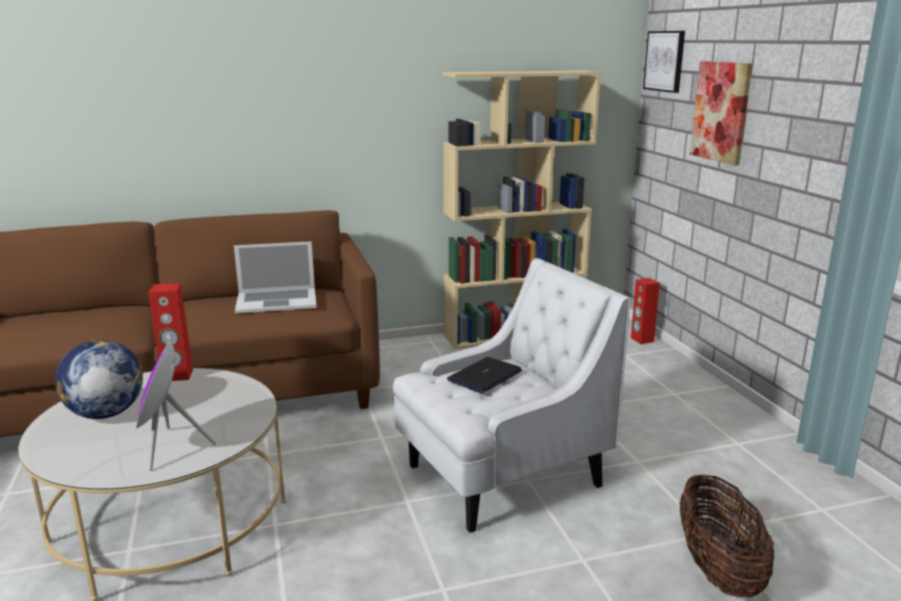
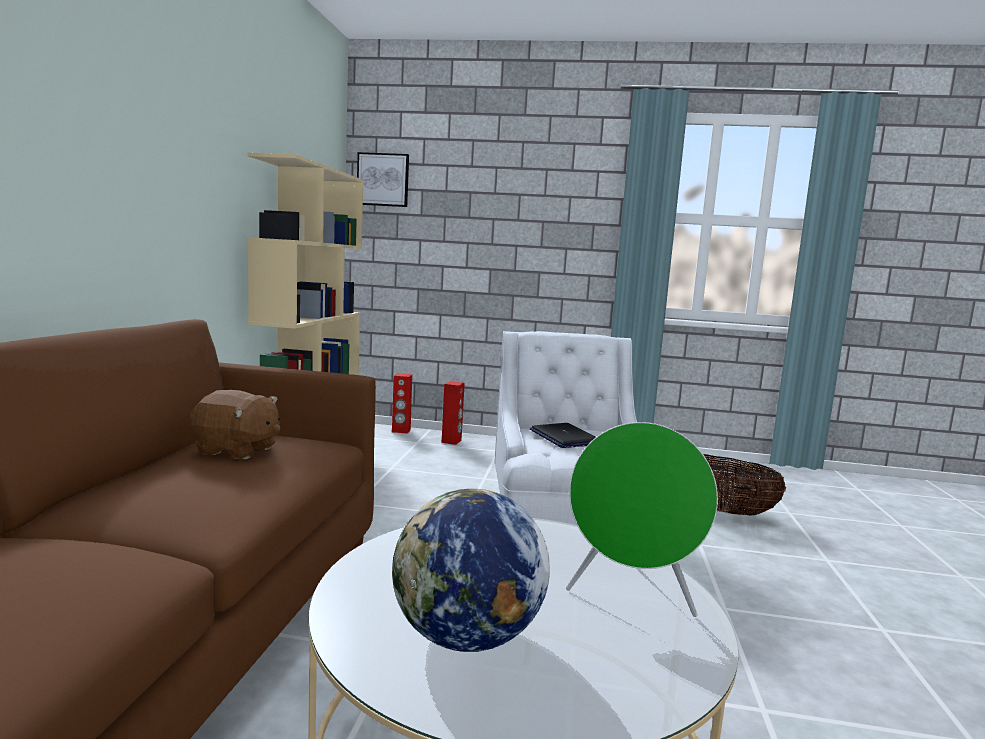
camera: 65 degrees left, 10 degrees down
purple speaker [136,340,216,471] -> green speaker [566,422,718,617]
red speaker [148,283,193,381] -> red speaker moved to [442,381,465,445]
laptop [234,241,316,314] -> brown plush toy [189,390,280,459]
picture [690,61,753,166] -> none

